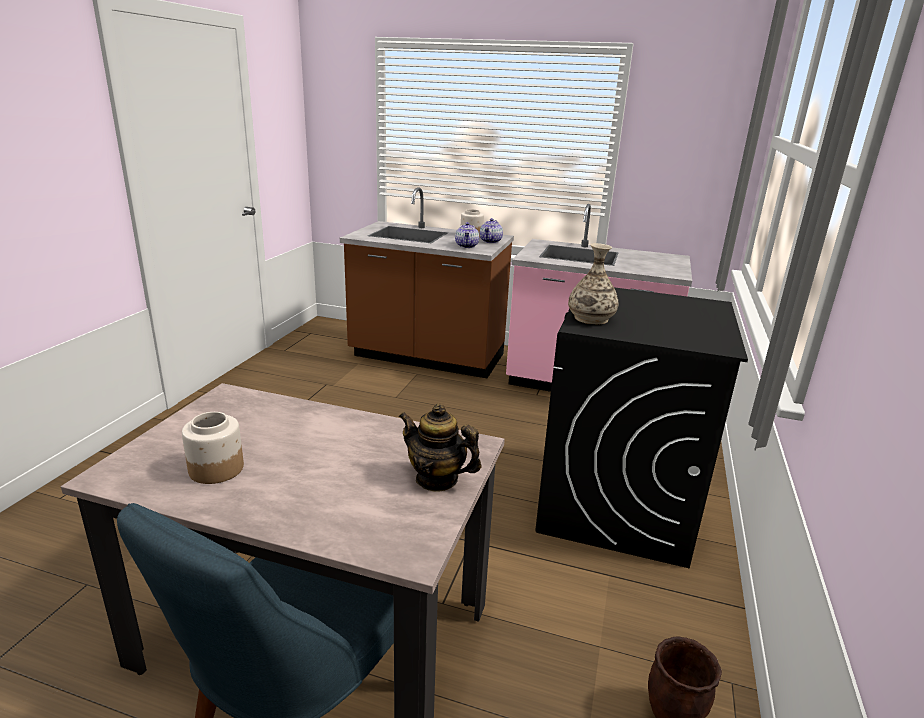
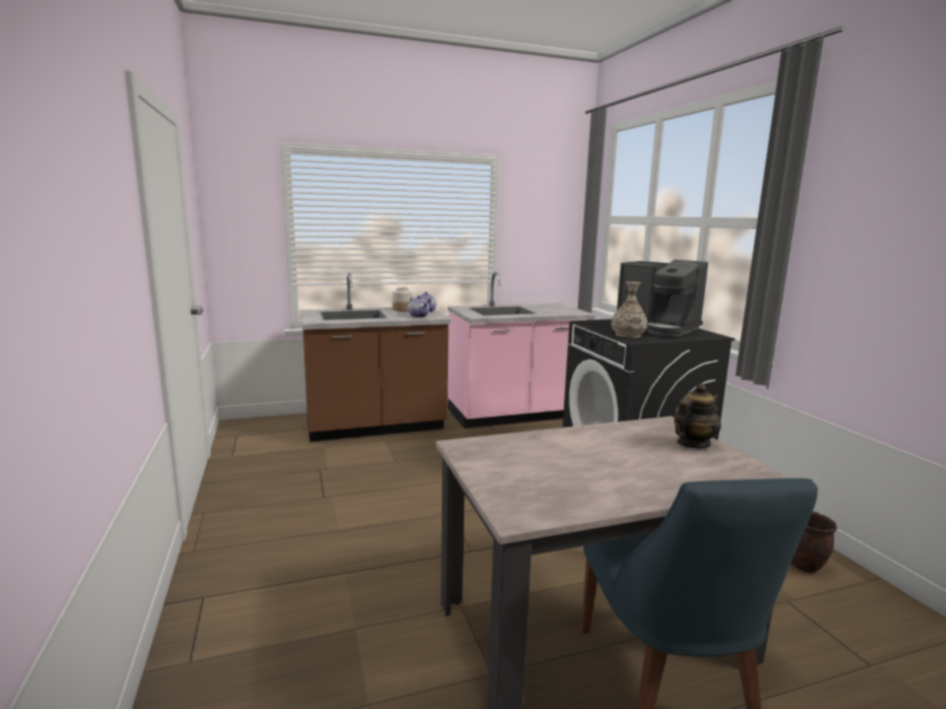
camera: 35 degrees left, 10 degrees down
jar [182,412,244,484] -> none
teapot [399,404,482,492] -> teapot turned 150 degrees clockwise [674,383,721,448]
none -> coffee machine [617,260,708,337]

